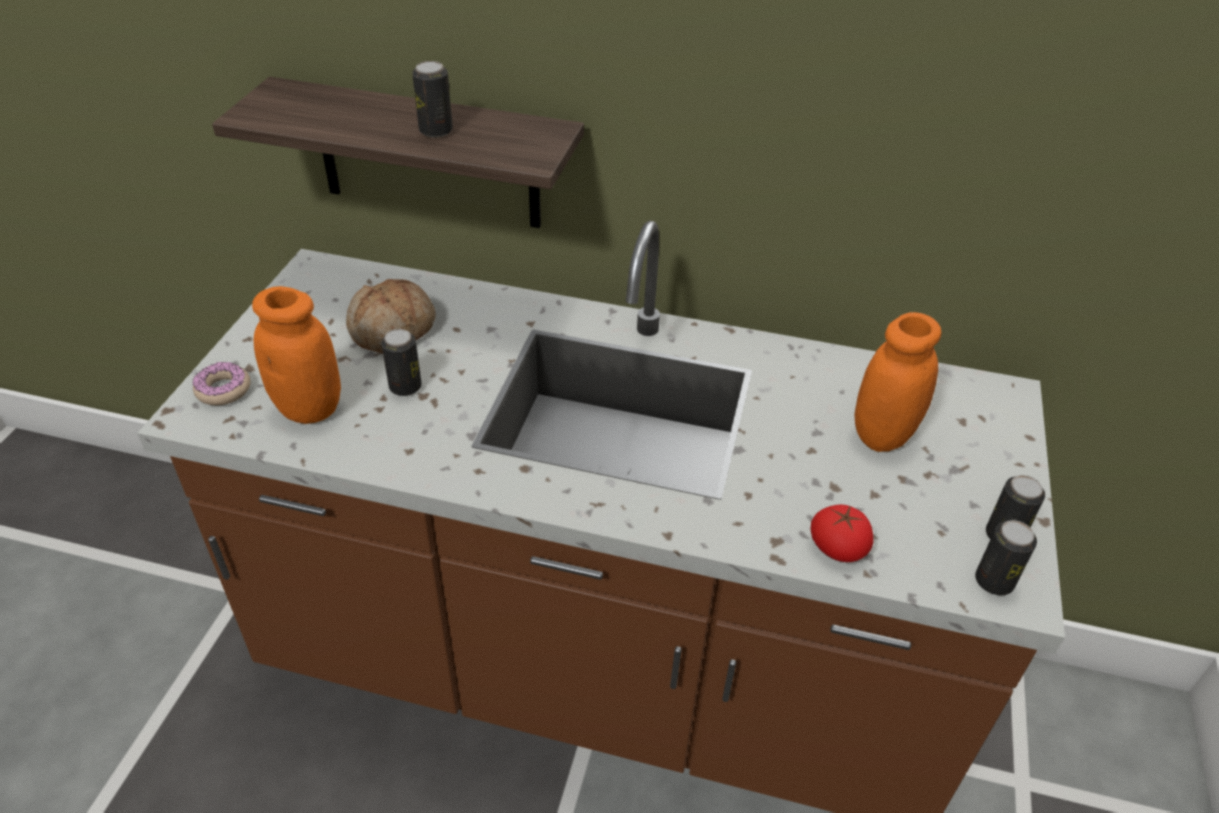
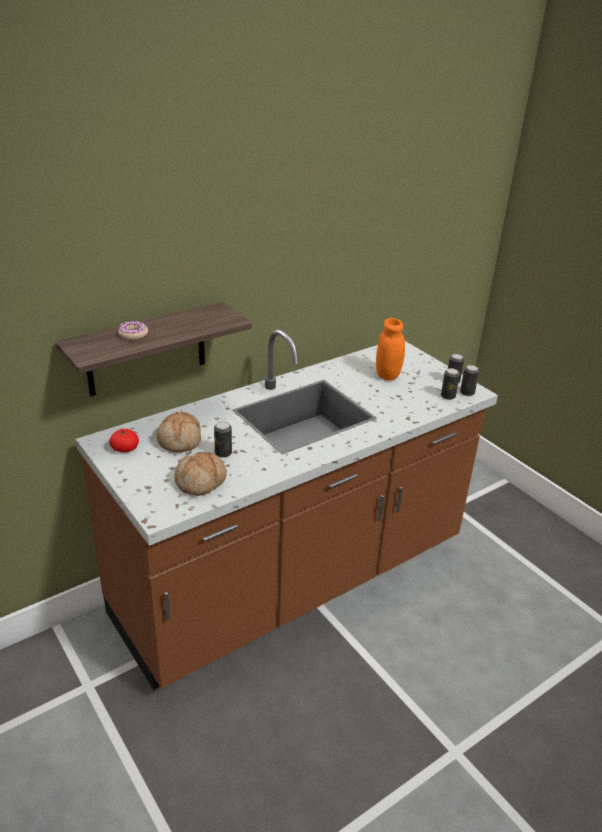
camera: 50 degrees left, 10 degrees down
donut [192,362,251,405] -> donut moved to [118,321,148,340]
orange jar [252,286,341,424] -> bread [175,452,227,496]
can [412,61,453,138] -> can moved to [441,368,460,400]
tomato [810,504,873,562] -> tomato moved to [109,429,139,453]

